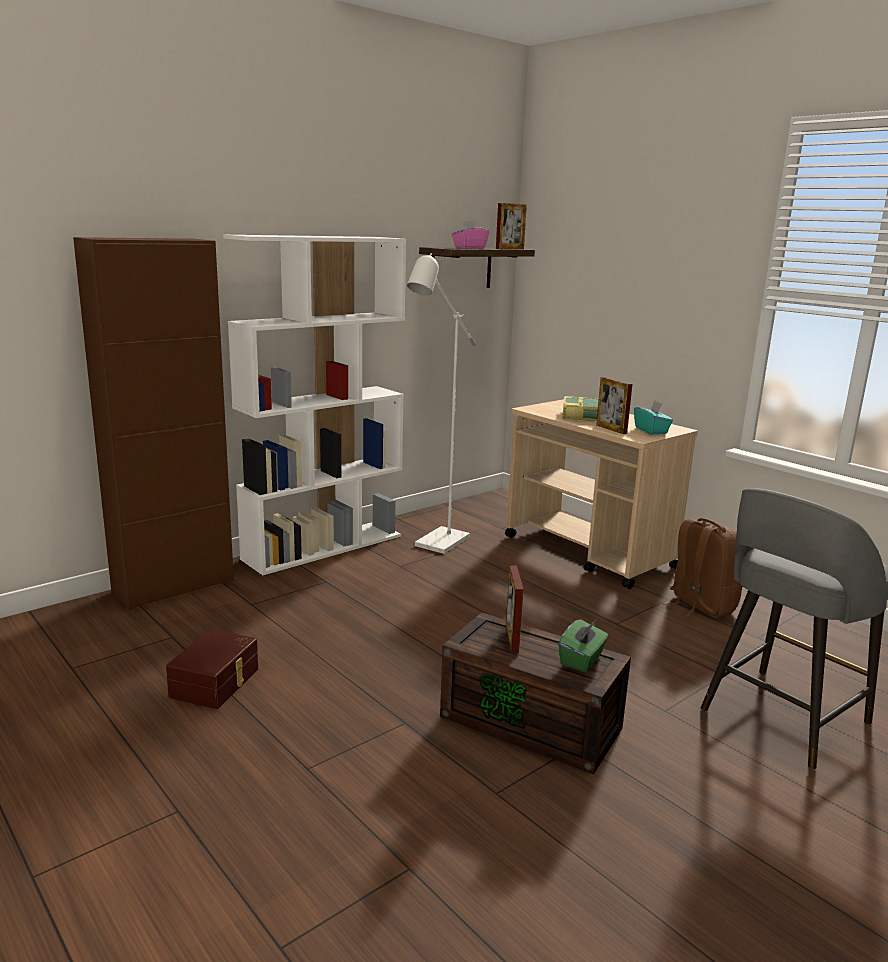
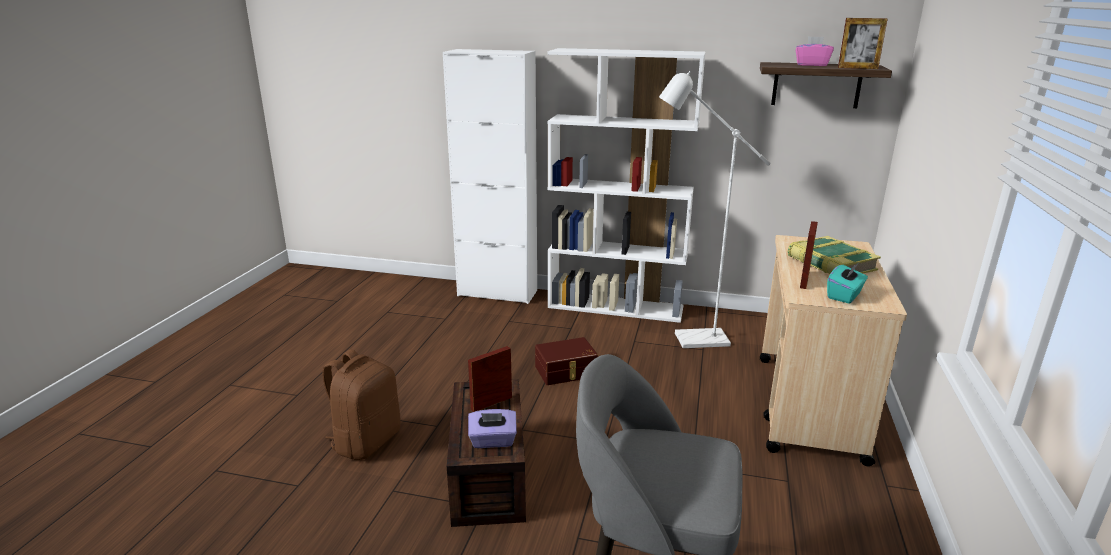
camera: 55 degrees right, 5 degrees up
brown cabinet [73,237,234,610] -> white cabinet [443,49,537,304]
brown storage box [166,629,258,709] -> brown storage box moved to [535,337,598,385]
green tissue box [558,619,608,672] -> purple tissue box [468,409,517,448]
brown backpack [662,518,743,618] -> brown backpack moved to [322,349,401,460]

